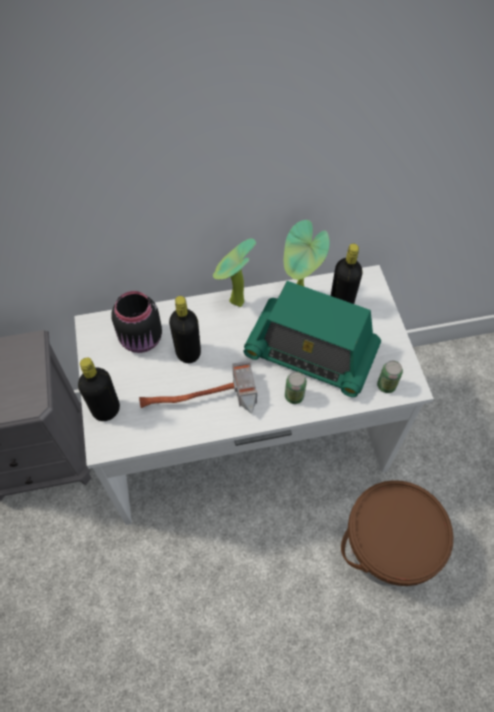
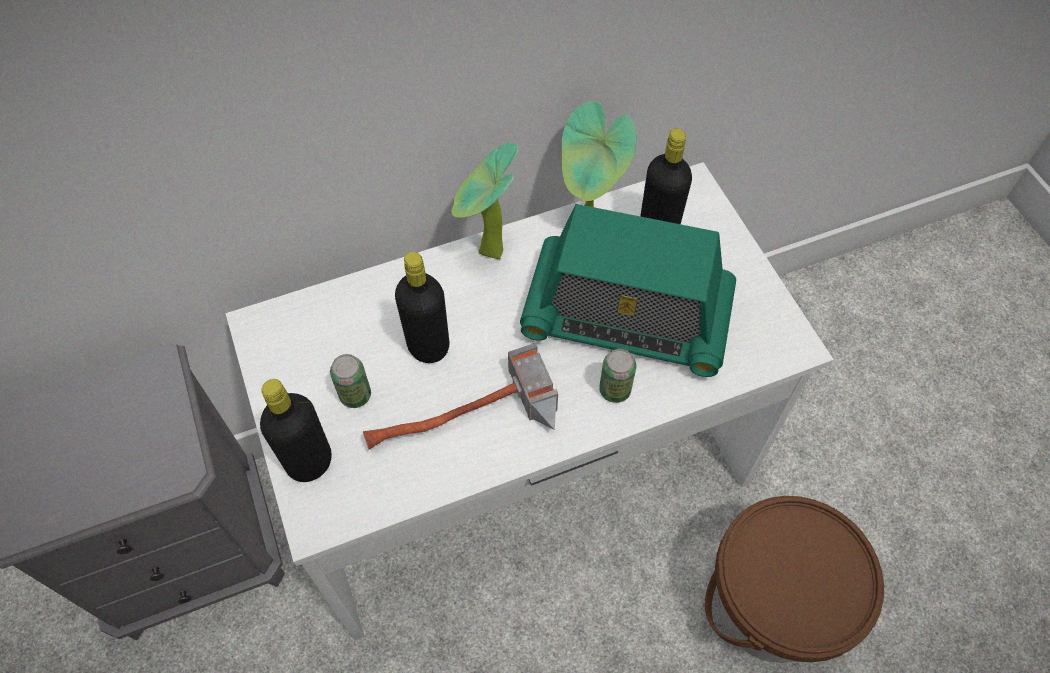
camera: 10 degrees left, 0 degrees up
black jar [112,291,162,353] -> none
can [377,361,403,393] -> can moved to [330,354,371,408]

